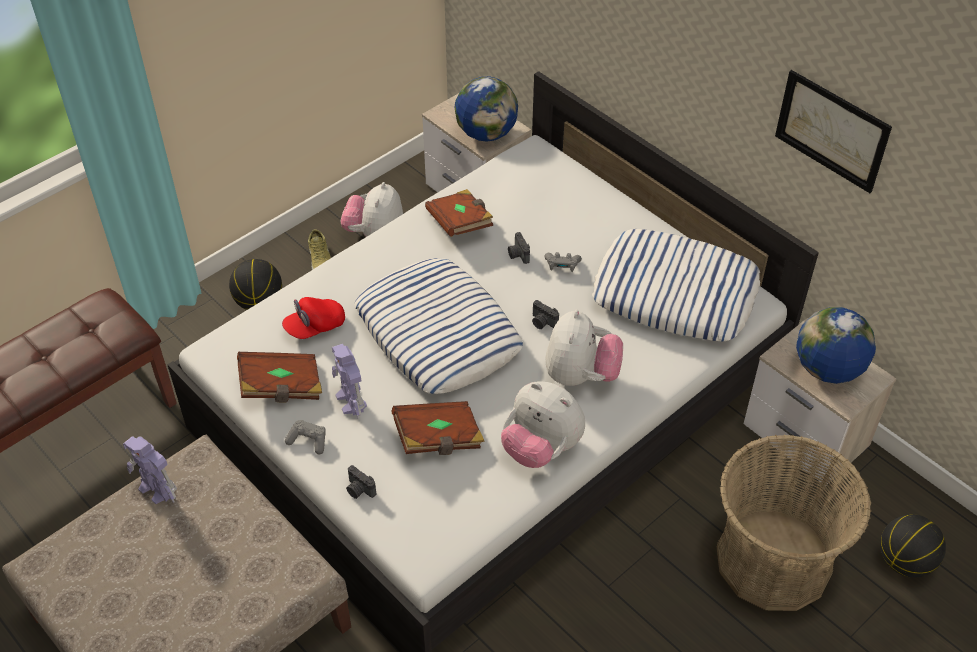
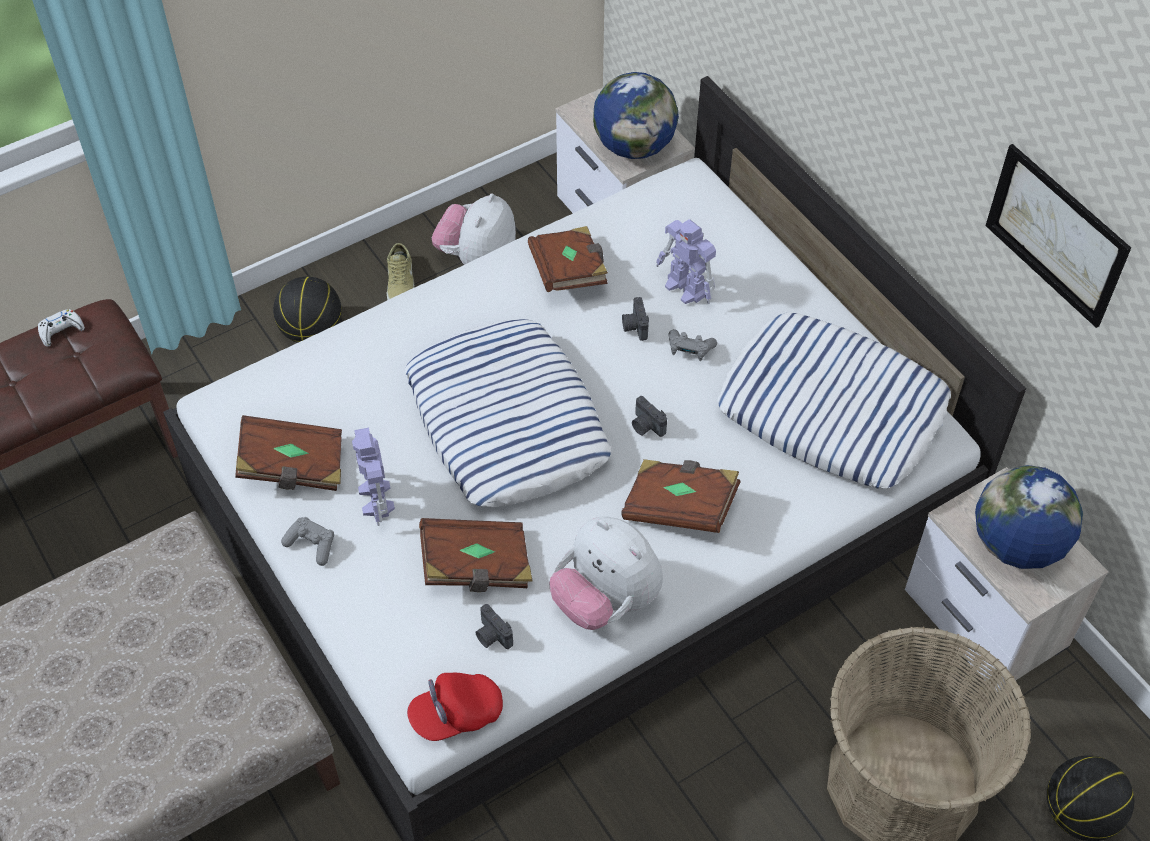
camera: 10 degrees right, 5 degrees up
toy robot [123,436,177,504] -> toy robot moved to [656,219,716,304]
red cap [282,297,345,339] -> red cap moved to [407,673,503,741]
camera [346,465,376,499] -> camera moved to [475,604,513,649]
plush toy [545,309,623,386] -> brown book [621,459,741,533]
none -> white game controller [38,309,85,347]

